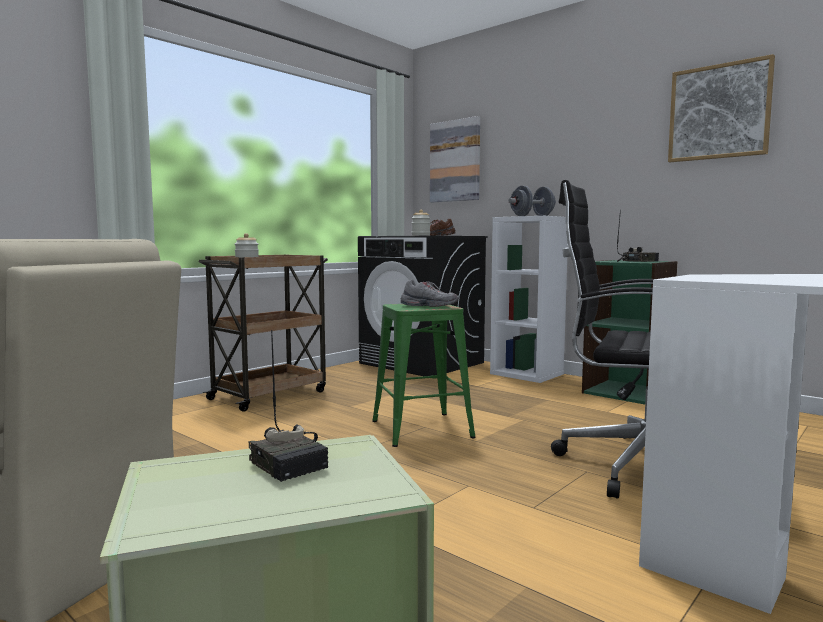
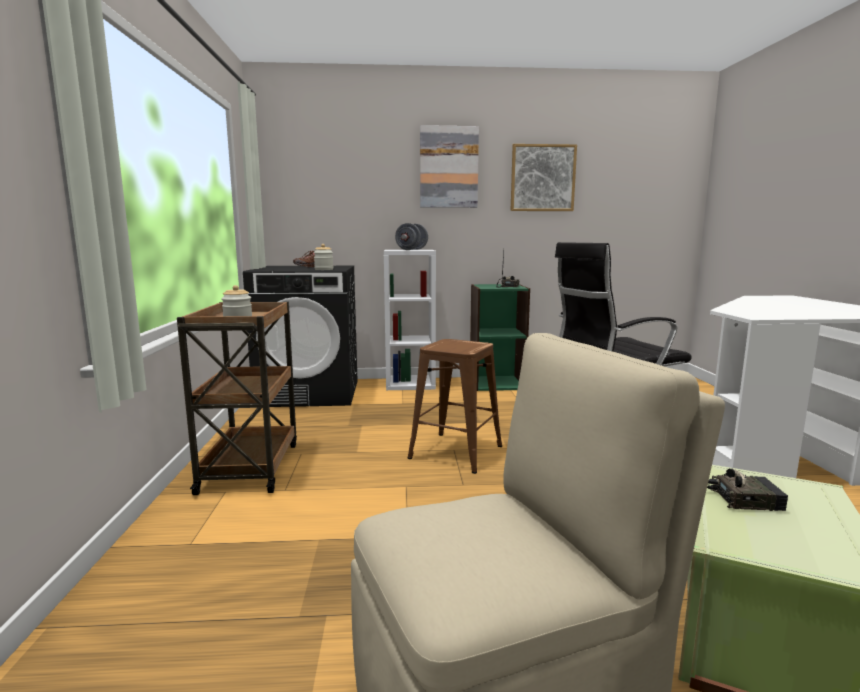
camera: 45 degrees left, 5 degrees up
green stool [372,304,476,447] -> brown stool [408,339,502,474]
grey shoe [401,280,459,307] -> none
picture [430,116,480,202] -> picture moved to [420,125,479,208]

